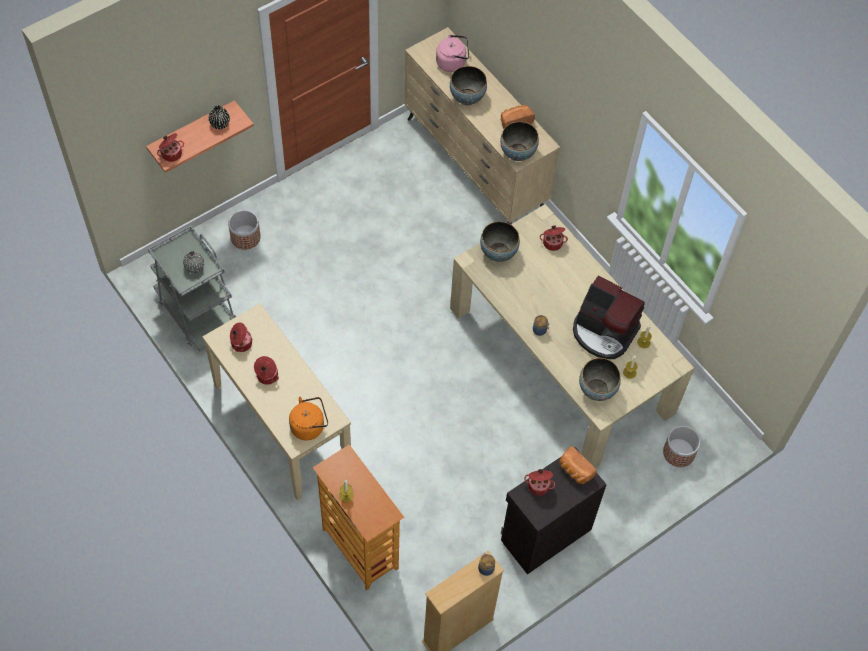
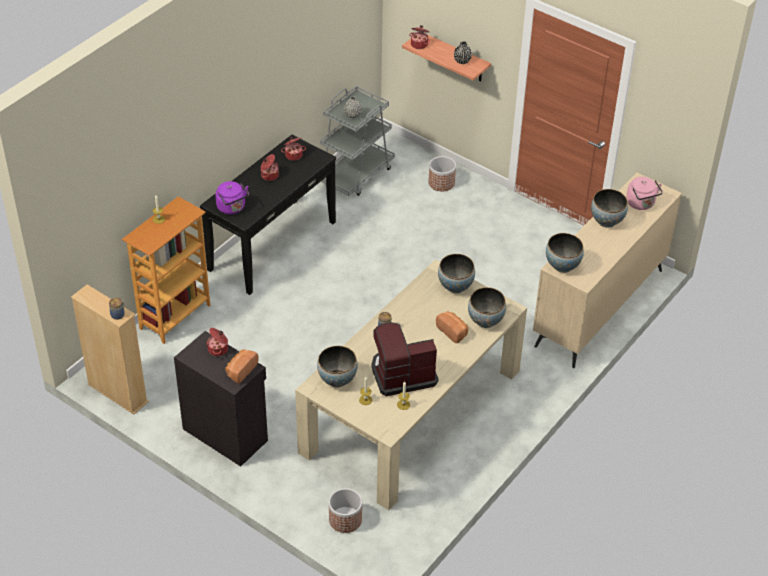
camera: 75 degrees right, 15 degrees down
beige console table [202,304,351,501] -> black console table [200,135,336,295]
orange kettle [289,397,328,440] -> purple kettle [215,181,249,214]
bread [501,105,535,129] -> bread moved to [436,311,468,343]
cooking pot [540,225,568,251] -> bowl [468,287,506,328]
coffee machine [573,276,645,359] -> coffee machine turned 60 degrees clockwise [372,322,439,396]

